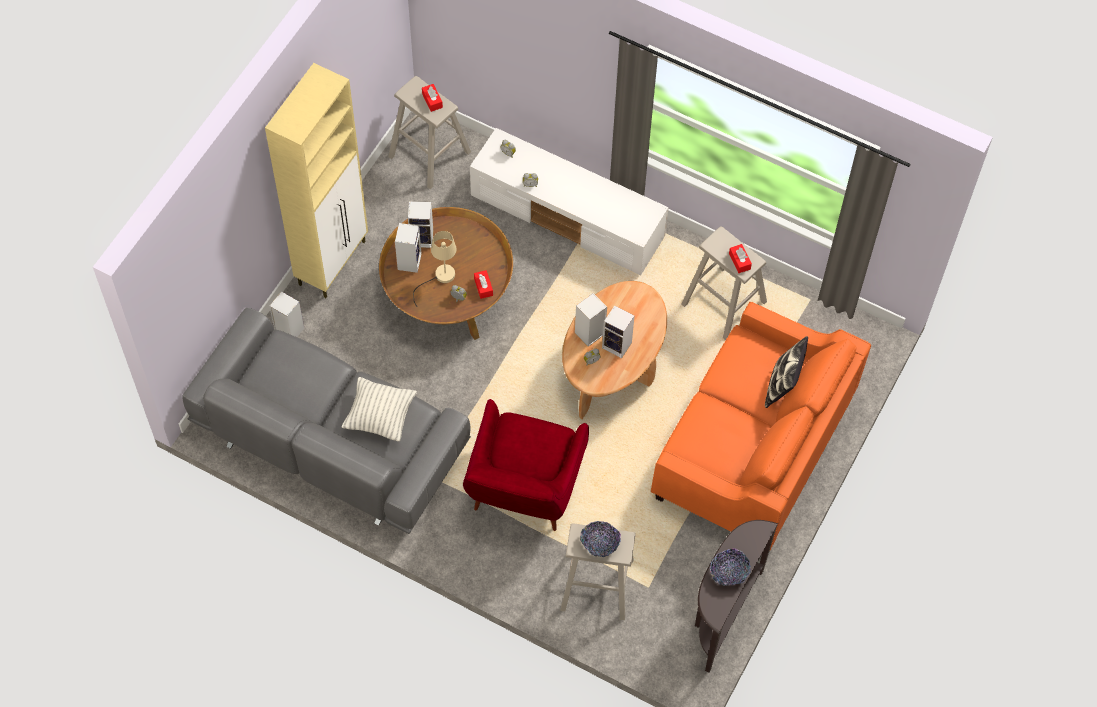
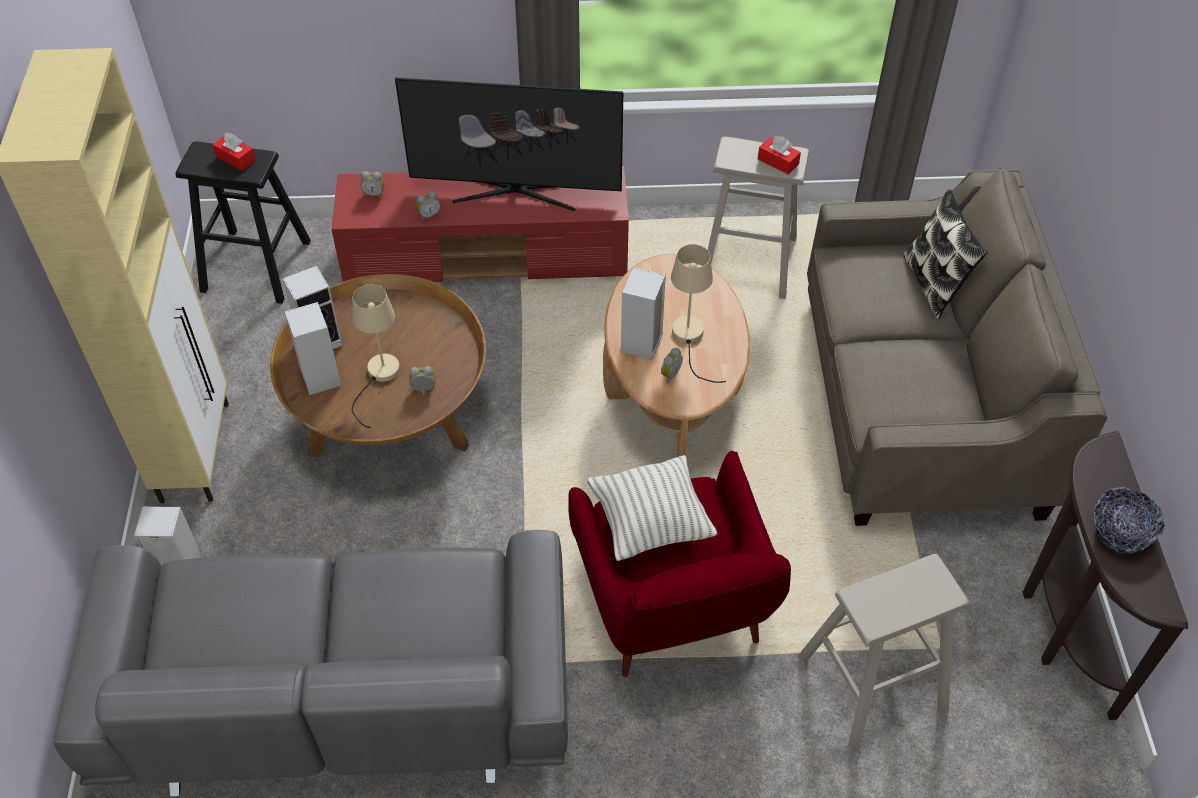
camera: 30 degrees left, 10 degrees down
pillow [342,377,417,442] -> pillow moved to [587,455,718,561]
beige stool [388,76,471,189] -> black stool [176,141,311,304]
white tv stand [470,128,669,275] -> red tv stand [331,166,629,282]
red tissue box [474,270,493,299] -> none
bowl [580,521,621,557] -> none
speaker [602,306,634,358] -> beige table lamp [671,244,726,383]
orange sofa [651,302,871,550] -> beige sofa [807,168,1107,526]
none -> television [395,78,623,211]

